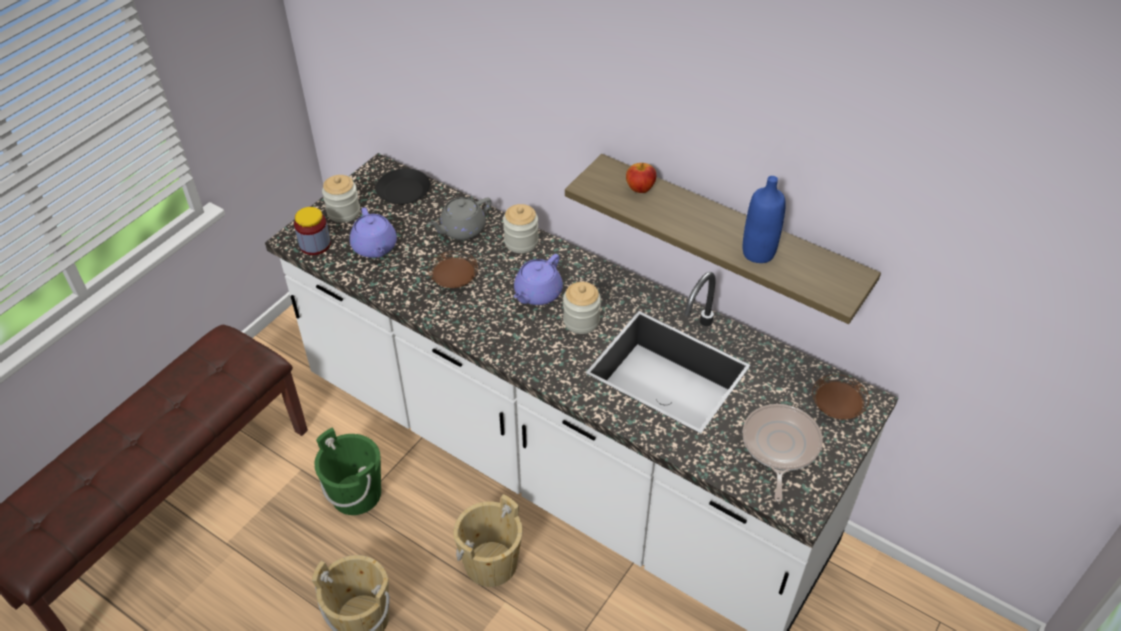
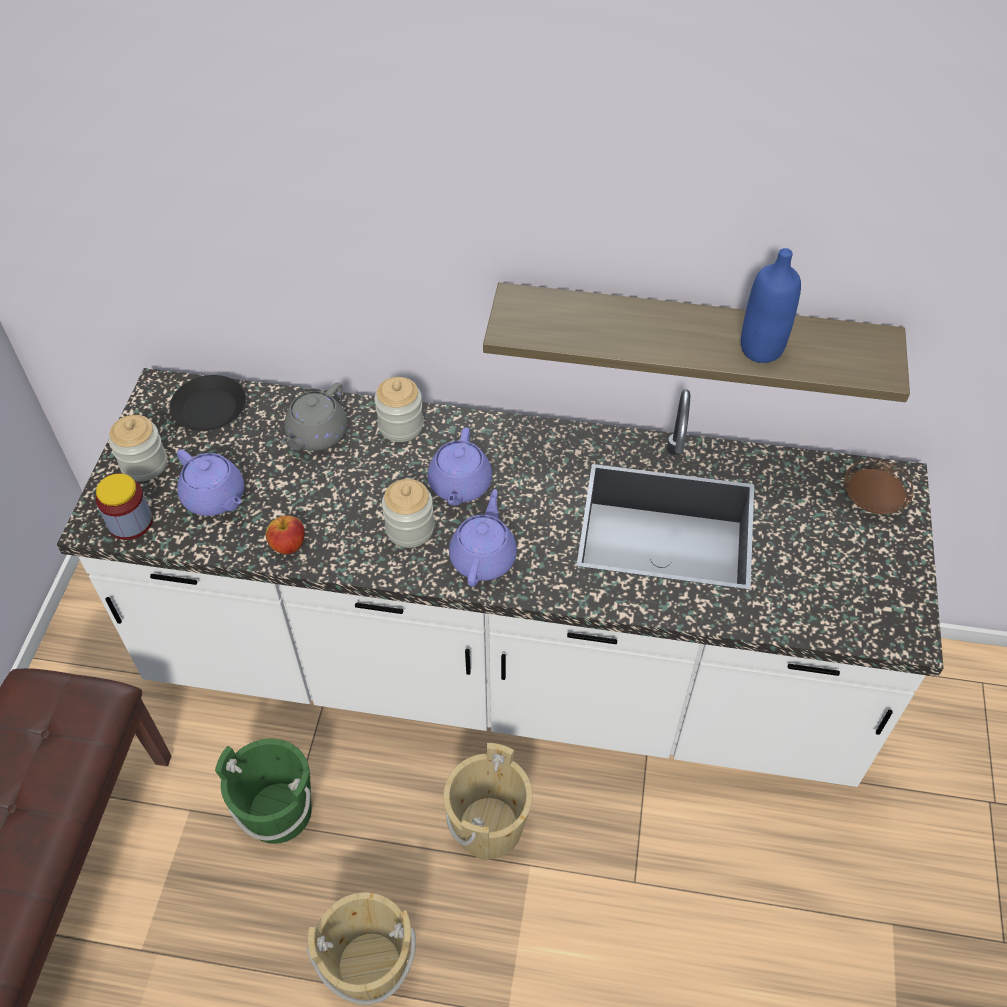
camera: 25 degrees left, 5 degrees up
brown plate [428,251,478,288] -> none
jar [563,282,601,334] -> jar moved to [382,479,434,548]
apple [626,163,656,193] -> apple moved to [266,515,305,554]
frying pan [743,404,823,502] -> none
none -> purple teapot [449,489,517,587]

